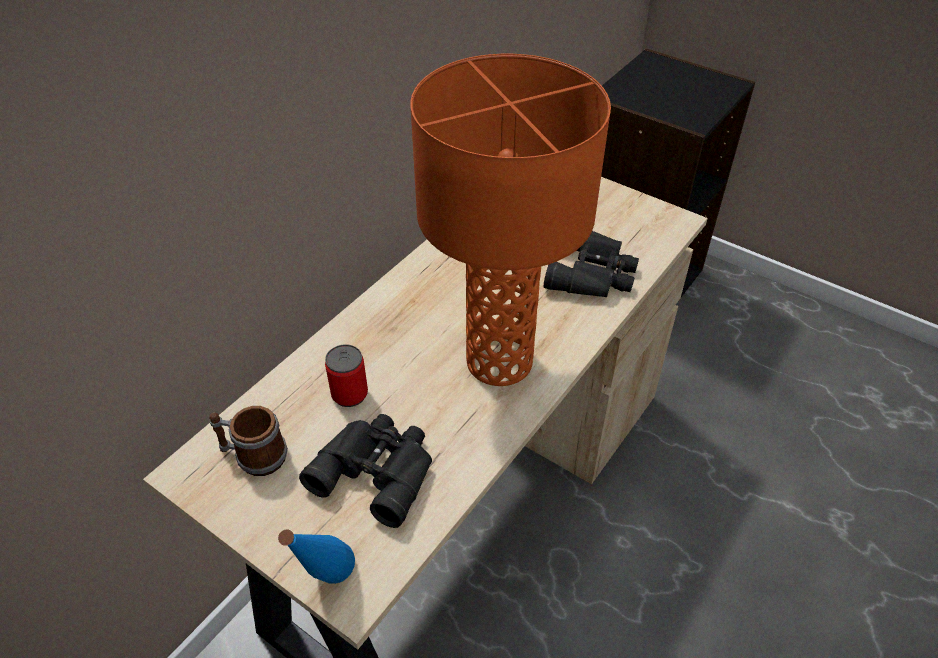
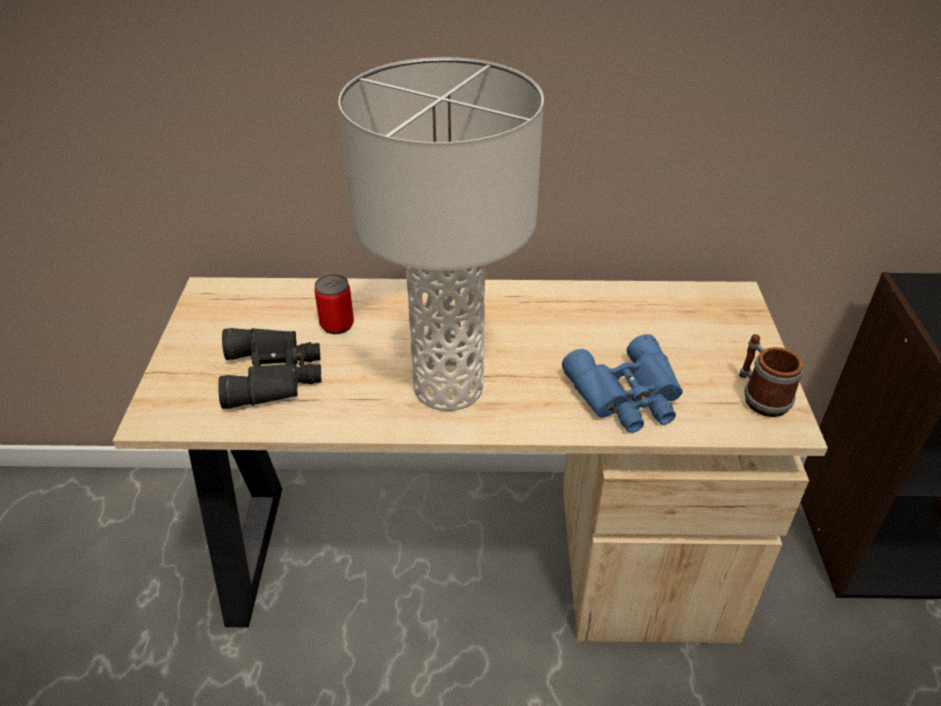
camera: 55 degrees right, 5 degrees down
mug [209,406,288,476] -> mug moved to [739,334,804,417]
blue bottle [278,529,355,584] -> none
orange table lamp [410,54,611,386] -> white table lamp [338,57,544,411]
black binoculars [544,231,639,297] -> blue binoculars [562,334,683,433]

